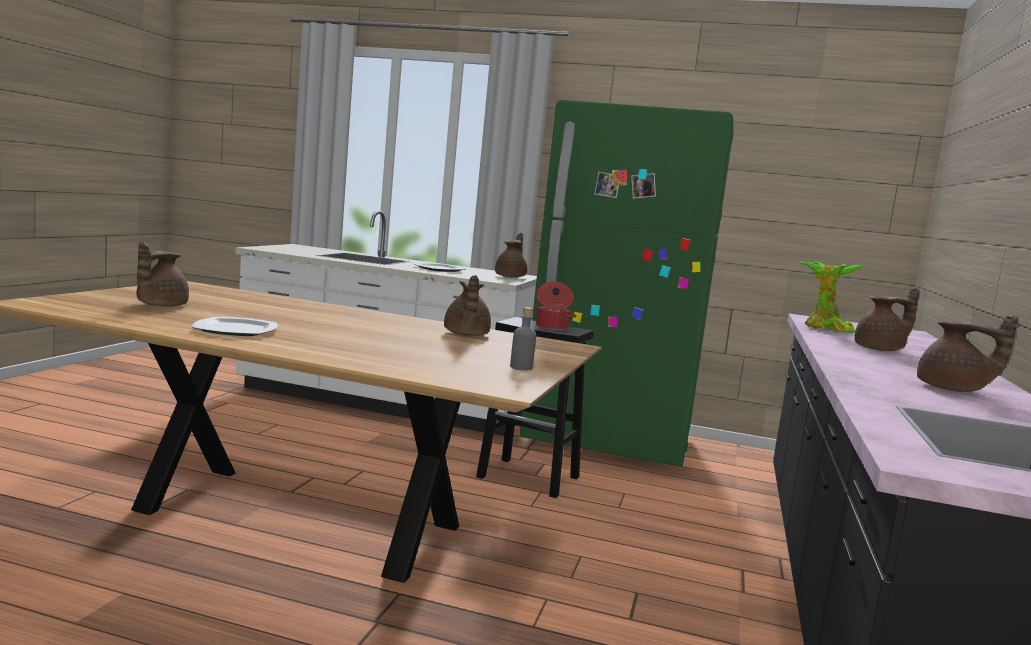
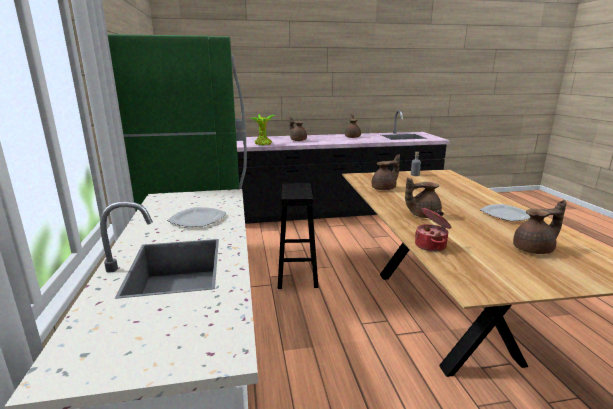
camera: 115 degrees left, 10 degrees up
brown teapot [495,233,527,277] -> brown teapot moved to [405,178,442,218]
cooking pot [533,282,577,330] -> cooking pot moved to [415,208,451,252]

